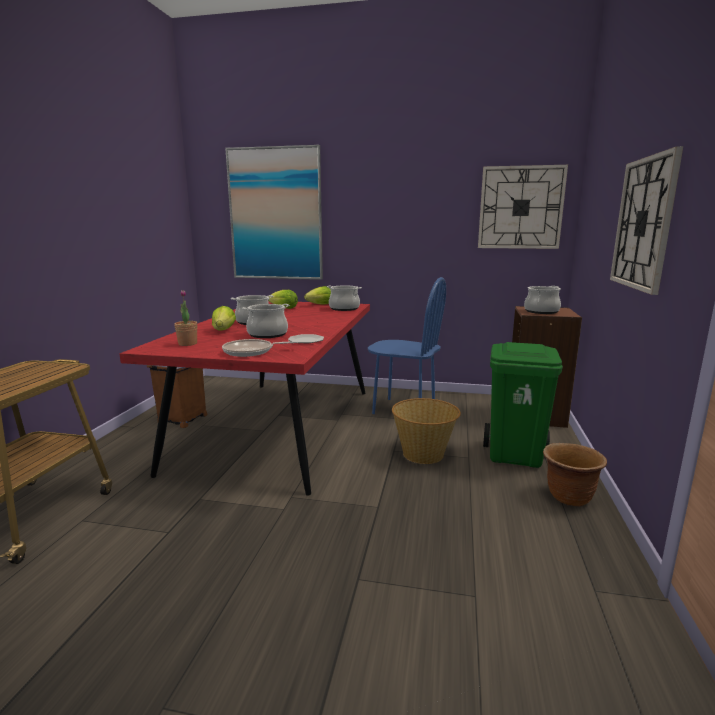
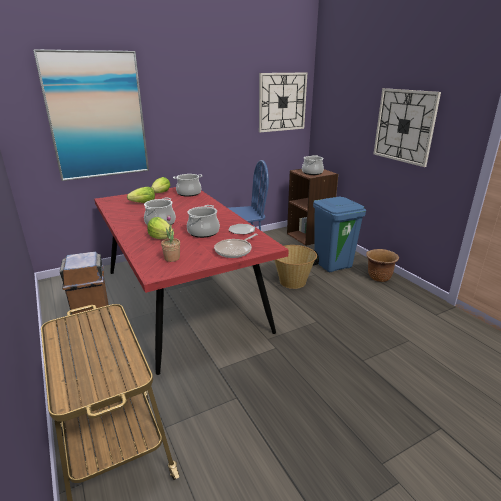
camera: 40 degrees left, 10 degrees up
green trash can [483,342,563,468] -> blue trash can [313,197,366,272]

